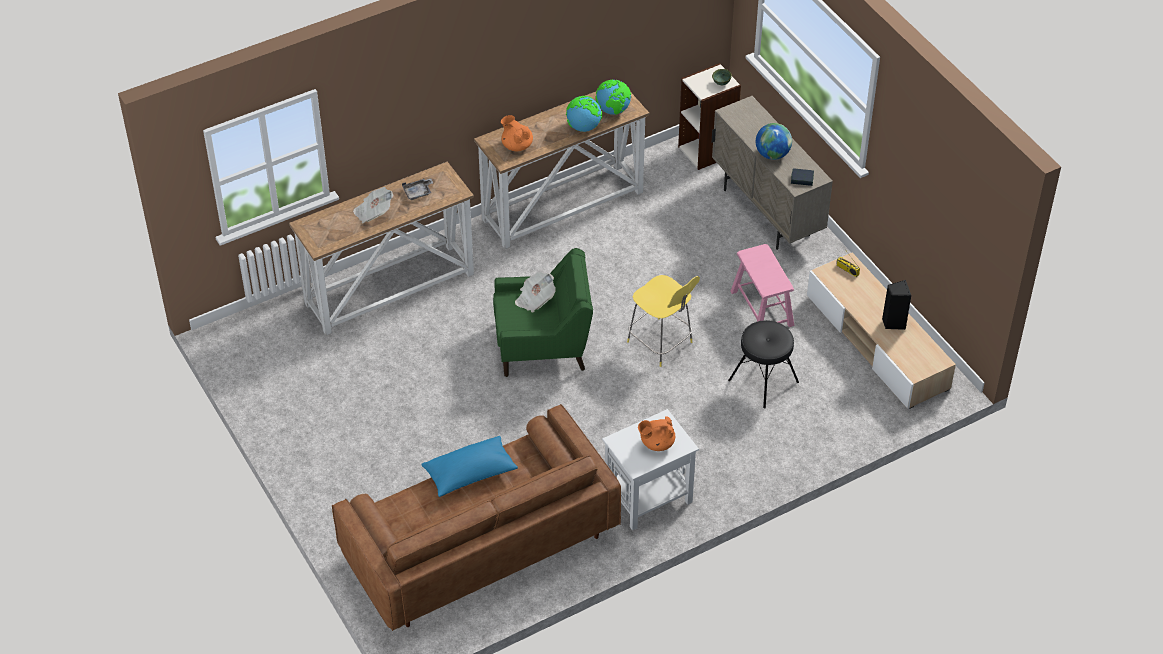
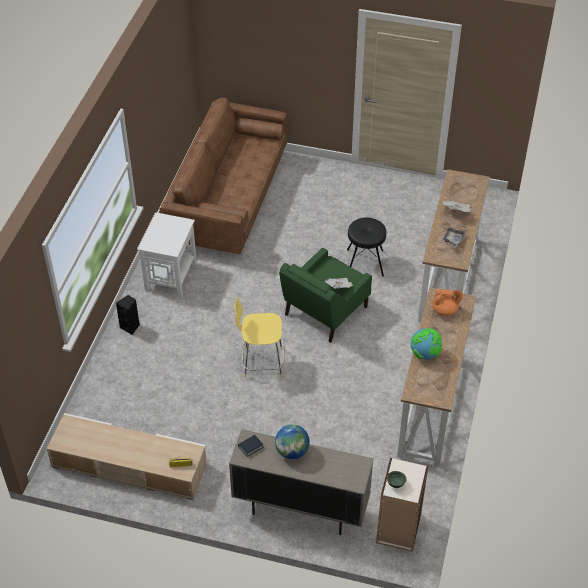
camera: 135 degrees right, 0 degrees up
blue pillow [421,436,518,497] -> none
globe [595,79,631,115] -> none
orange teapot [638,416,675,451] -> none
black stool [728,320,799,408] -> black stool moved to [347,218,387,277]
pink stool [730,244,794,327] -> none
black speaker [882,280,911,330] -> black speaker moved to [116,295,140,335]

